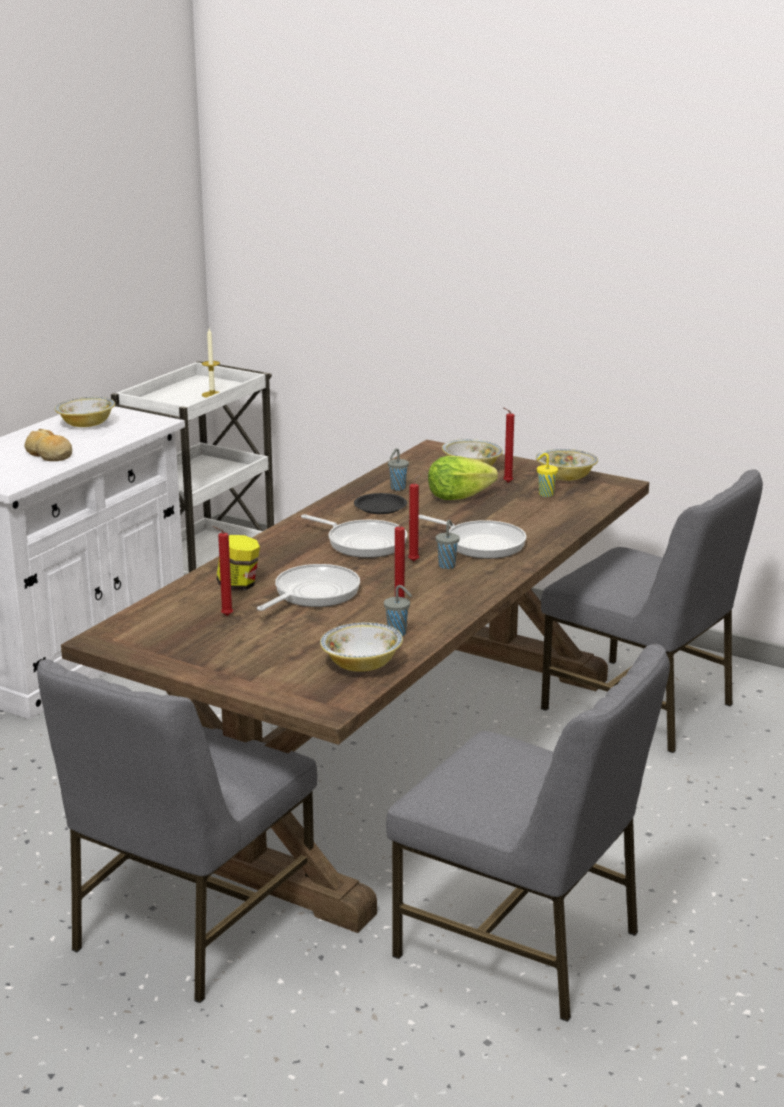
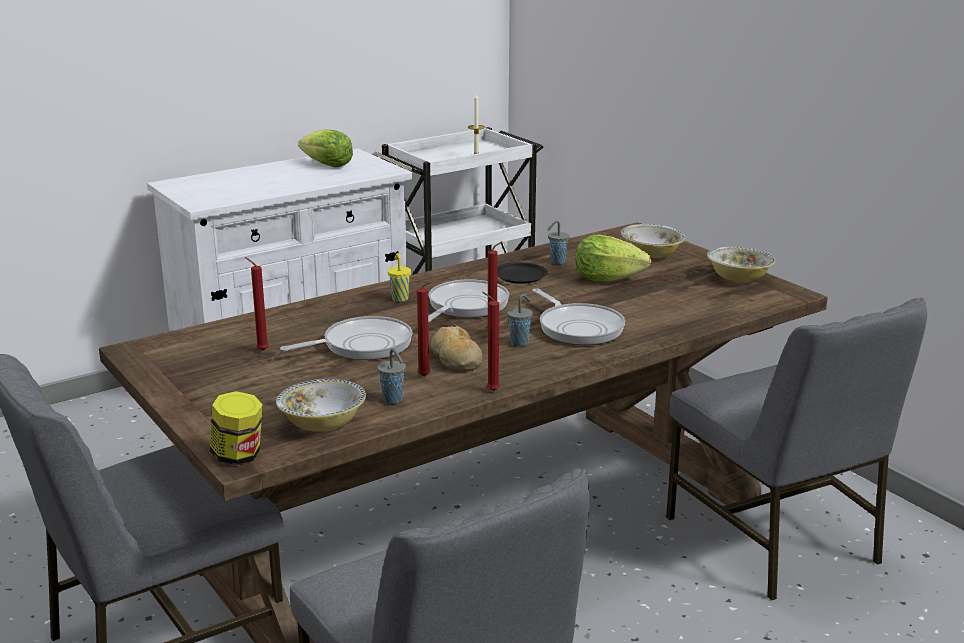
camera: 25 degrees right, 0 degrees up
bread [25,429,72,461] -> bread moved to [431,324,482,372]
bowl [55,397,115,427] -> lettuce [298,129,353,167]
jar [216,535,260,590] -> jar moved to [210,391,263,465]
frying pan [301,514,407,558] -> frying pan turned 120 degrees counterclockwise [428,279,509,322]
red candle [503,407,514,483] -> red candle moved to [482,292,500,391]
yellow cup [537,453,558,497] -> yellow cup moved to [388,253,411,302]

